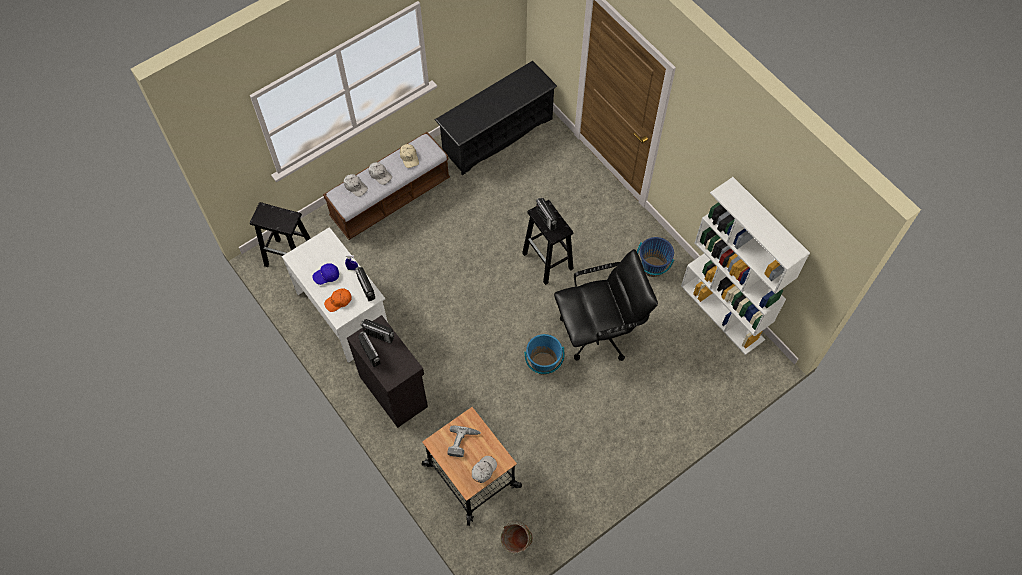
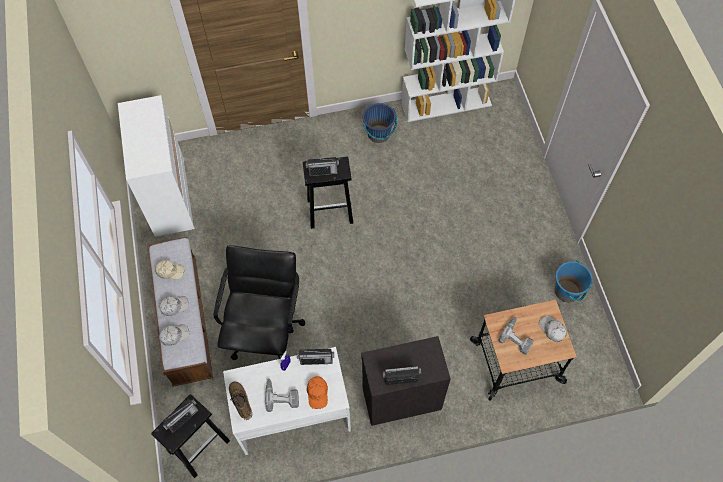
camera: 65 degrees left, 0 degrees up
blue cap [312,263,339,285] -> power drill [265,379,299,412]
radio [360,319,394,344] -> radio moved to [162,399,198,433]
black shoe rack [435,61,557,175] -> white dresser [118,95,195,237]
green bucket [501,522,533,554] -> none
blue bucket [524,334,565,375] -> blue bucket moved to [555,260,593,302]
black office chair [554,249,658,361] -> black office chair moved to [214,245,306,360]
none -> boot [229,382,252,420]

